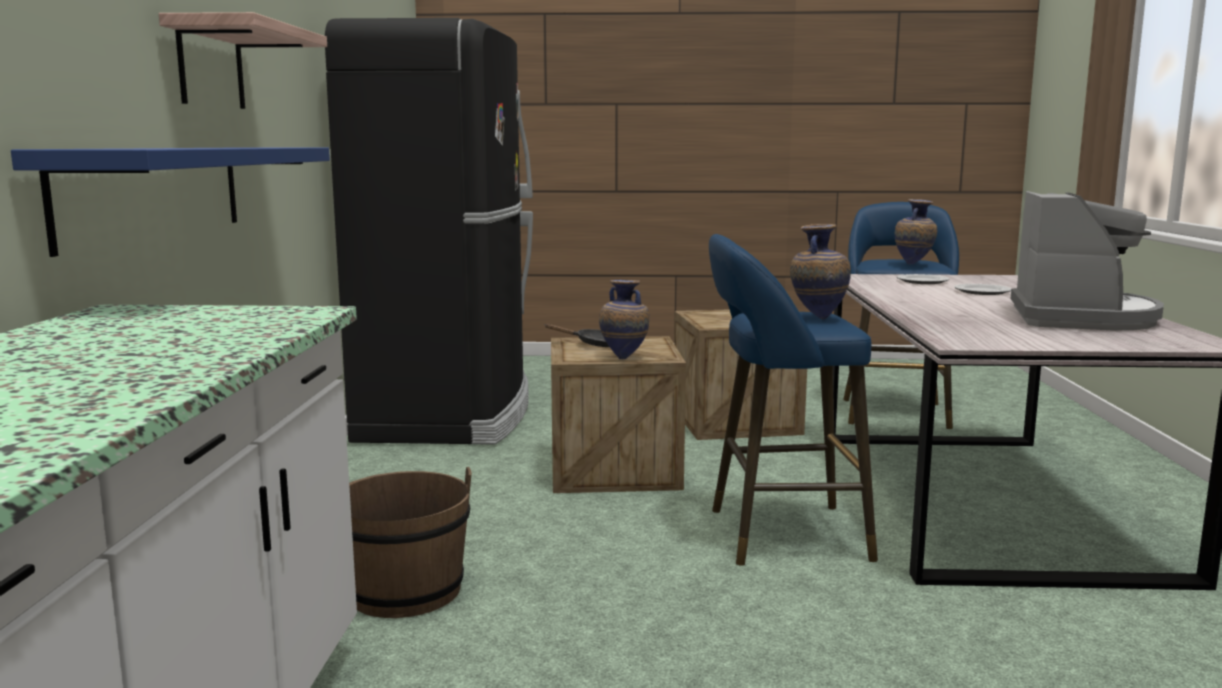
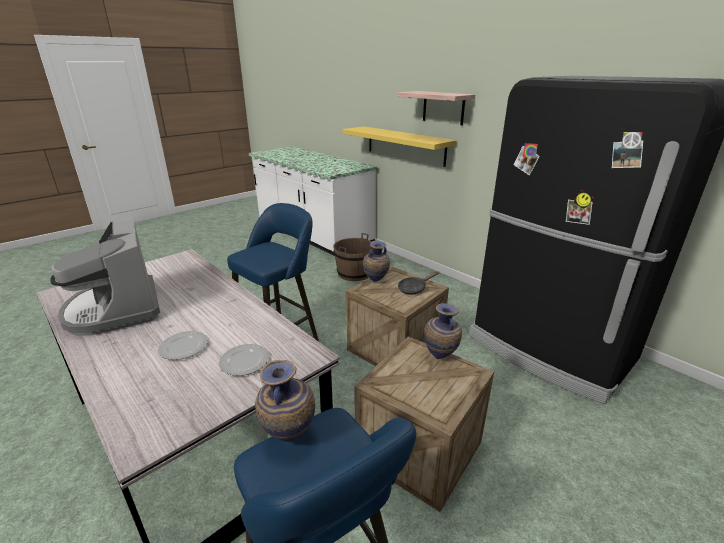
camera: 135 degrees right, 15 degrees up
blue shelf [11,147,330,257] -> yellow shelf [342,126,457,167]
vase [790,224,851,320] -> vase moved to [424,303,462,359]

